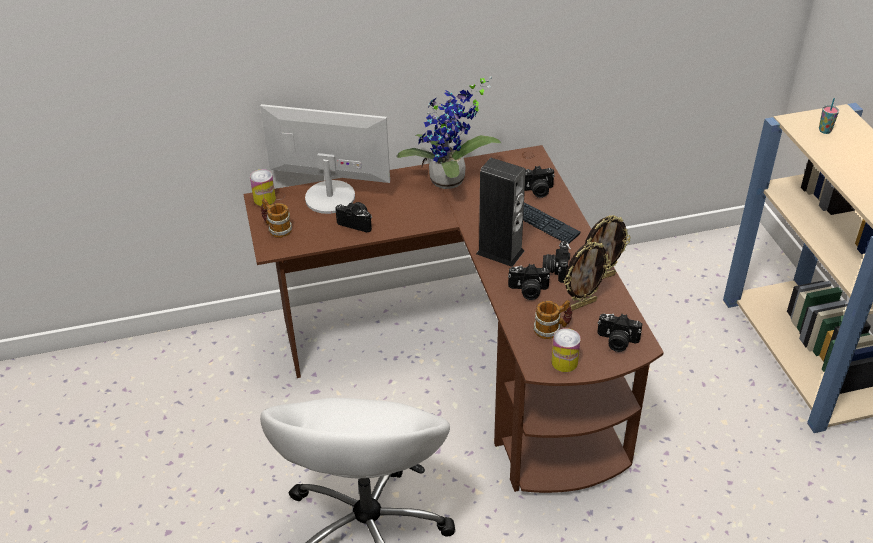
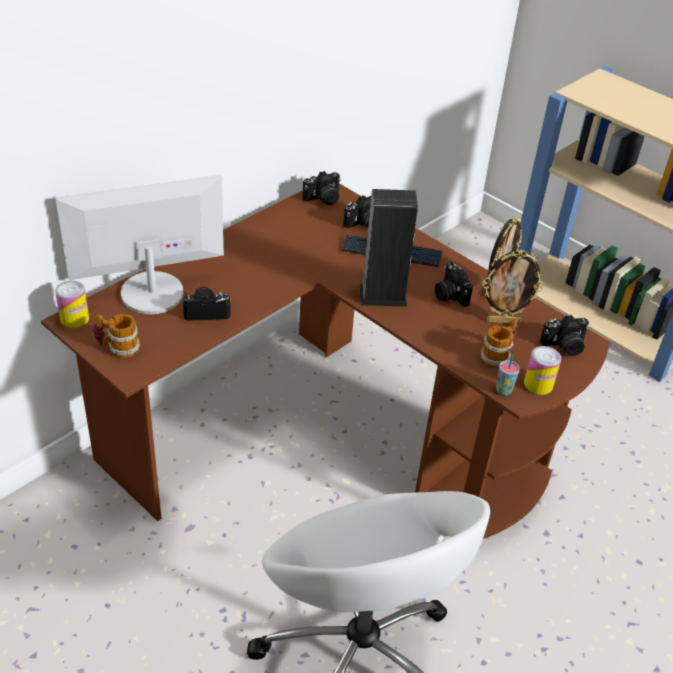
camera: 35 degrees left, 0 degrees up
potted plant [397,76,501,189] -> none
camera [508,264,550,300] -> camera moved to [302,171,341,205]
picture frame [564,242,611,311] -> picture frame turned 60 degrees clockwise [482,250,544,324]
cup [819,98,839,134] -> cup moved to [496,354,520,396]

